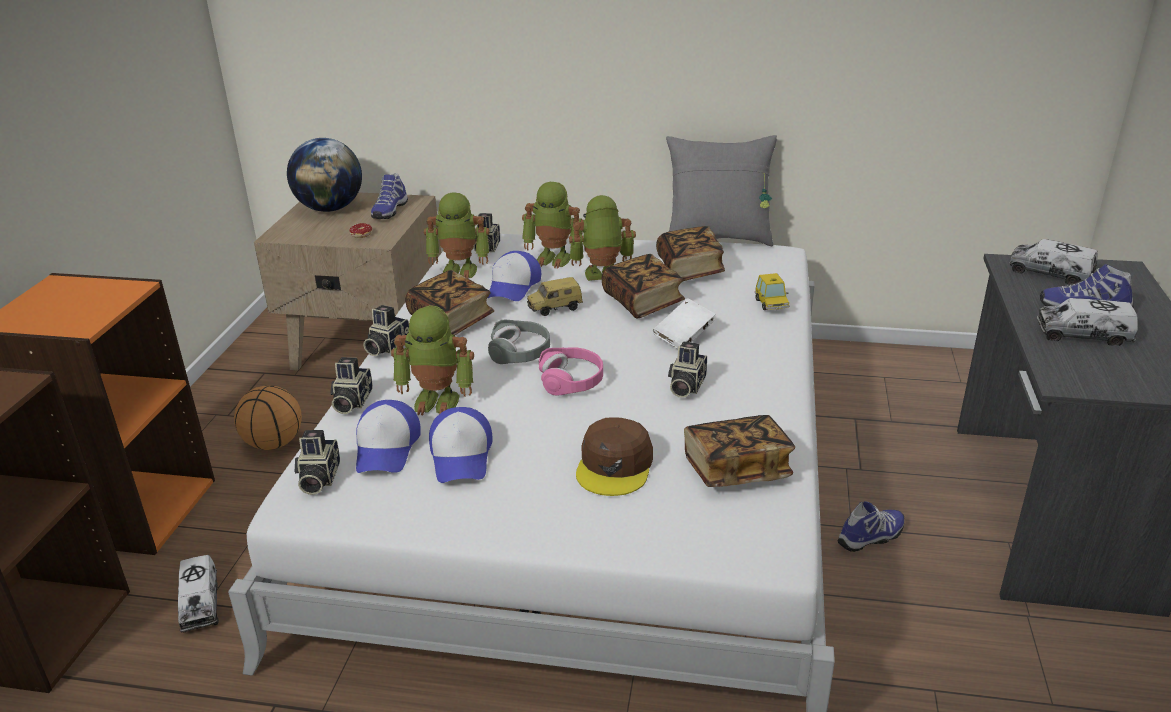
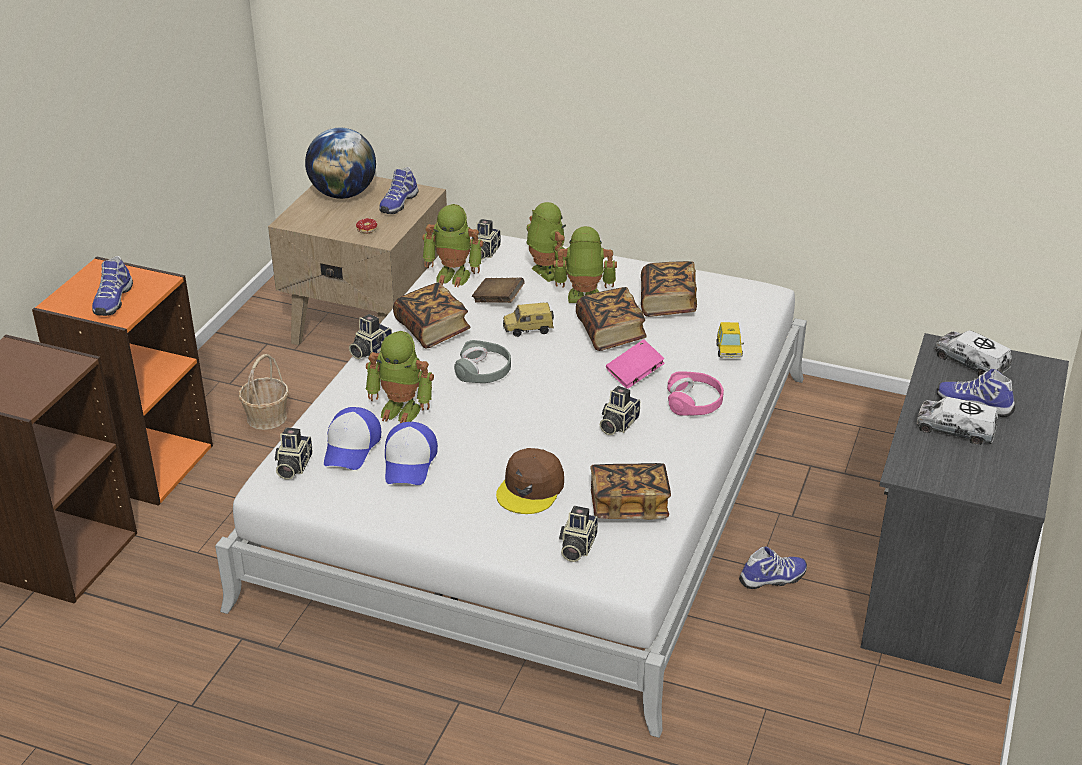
camera: 10 degrees right, 5 degrees up
toy truck [178,555,219,632] -> none
basketball [234,385,302,450] -> basket [239,354,289,430]
camera [330,357,373,414] -> camera moved to [559,506,598,562]
cap [488,251,541,301] -> brown book [472,278,525,303]
toy robot [522,182,583,269] -> toy robot turned 150 degrees counterclockwise [526,202,568,282]
pink headphones [539,347,603,396] -> pink headphones moved to [667,371,724,416]
white book [653,298,716,349] -> pink book [606,339,664,389]
grey pillow [666,135,777,246] -> none
none -> shoe [92,256,133,316]

